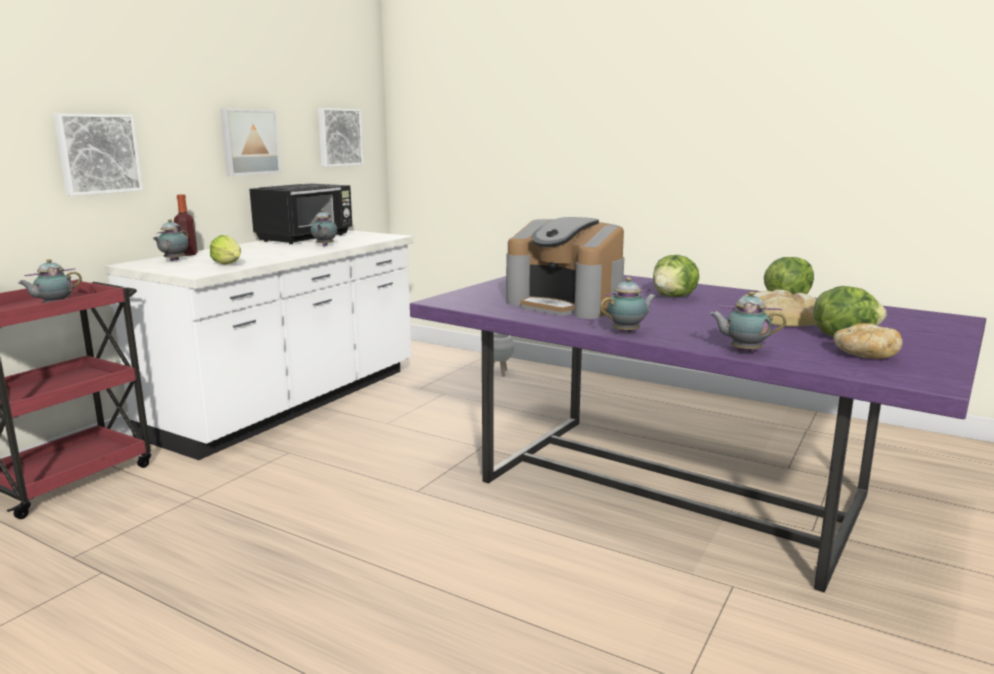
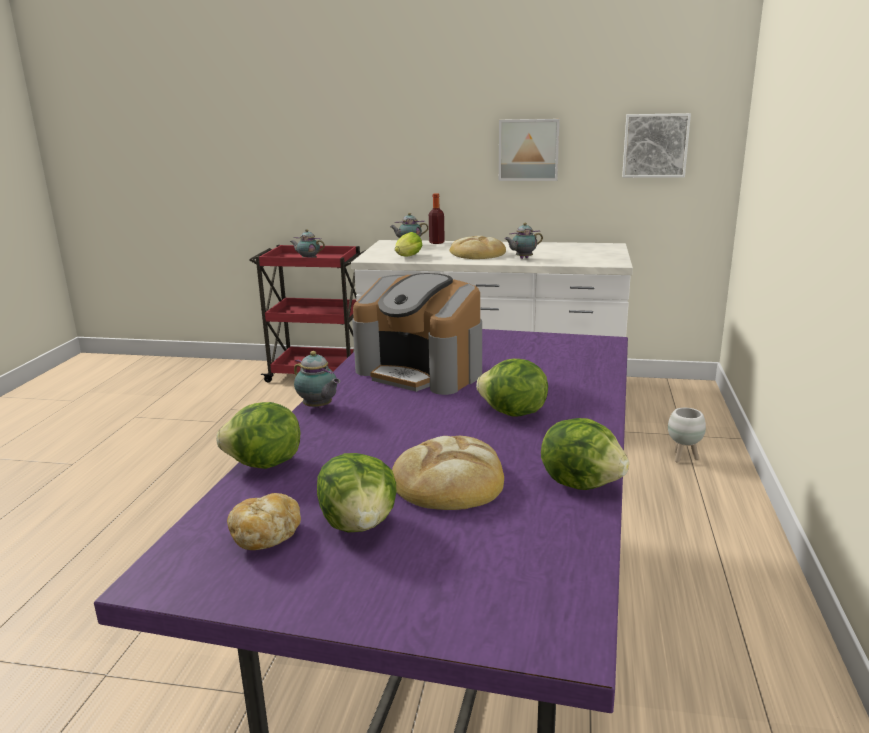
camera: 70 degrees right, 5 degrees up
picture [53,113,143,196] -> none
black microwave [249,183,352,244] -> none
coffee machine [506,217,624,319] -> coffee machine turned 75 degrees counterclockwise [352,273,482,395]
teapot [710,291,786,352] -> lettuce [216,402,301,469]
none -> bread [449,236,506,259]

